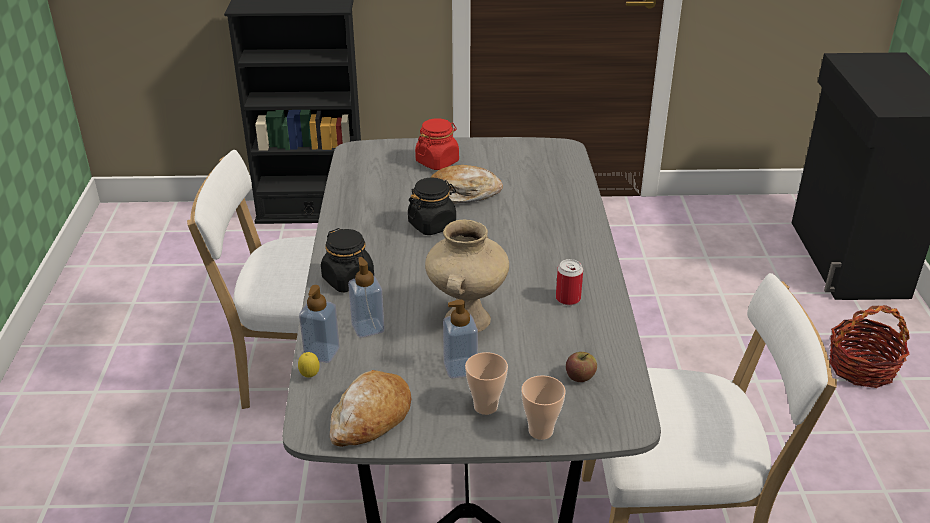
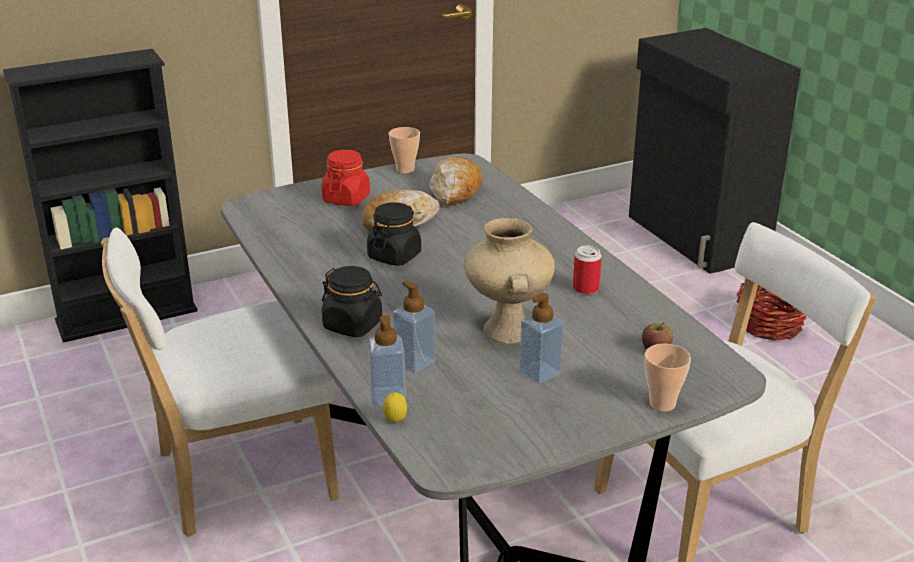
camera: 25 degrees left, 5 degrees down
bread [330,370,411,447] -> bread moved to [429,157,483,206]
cup [465,352,508,415] -> cup moved to [389,127,420,174]

